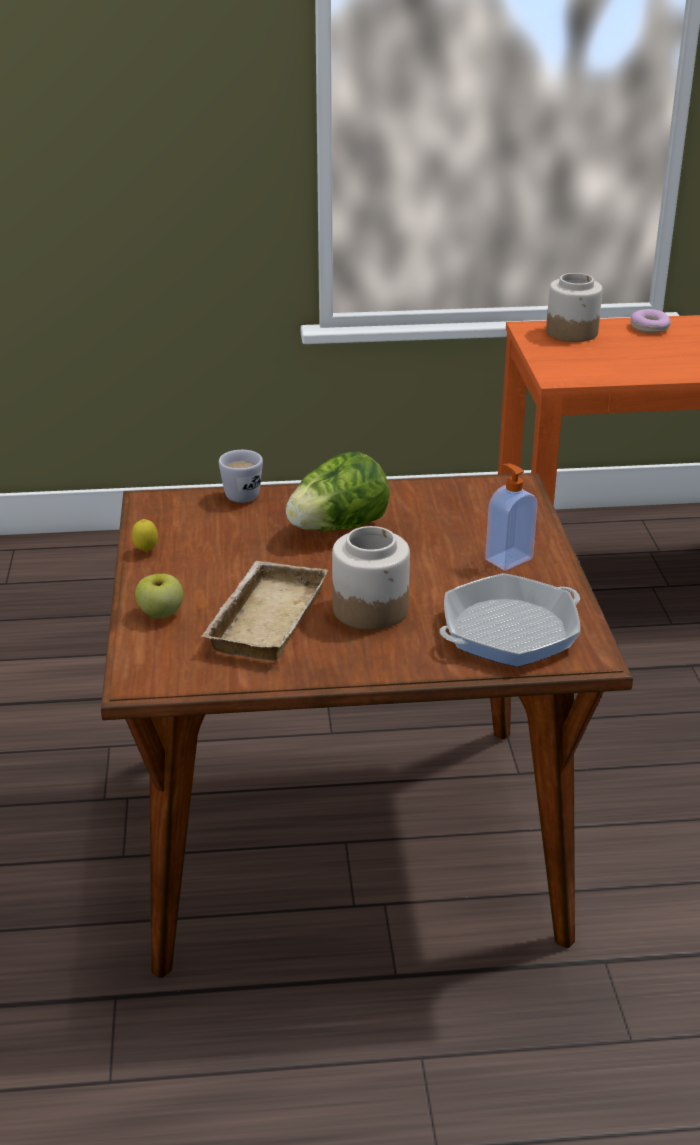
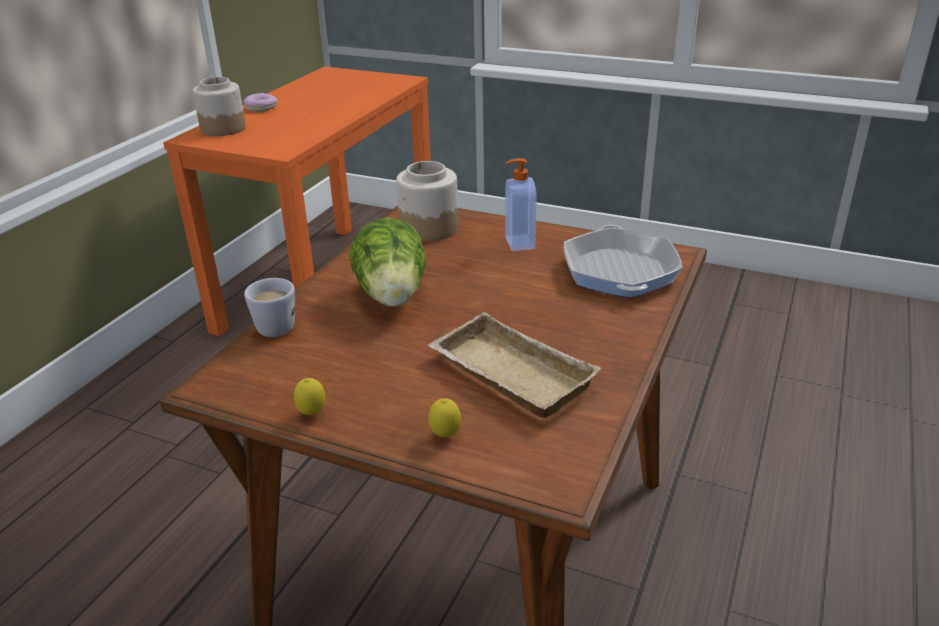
camera: 60 degrees left, 0 degrees up
apple [135,574,183,619] -> lemon [429,398,461,437]
jar [332,526,410,630] -> jar moved to [396,161,459,241]

